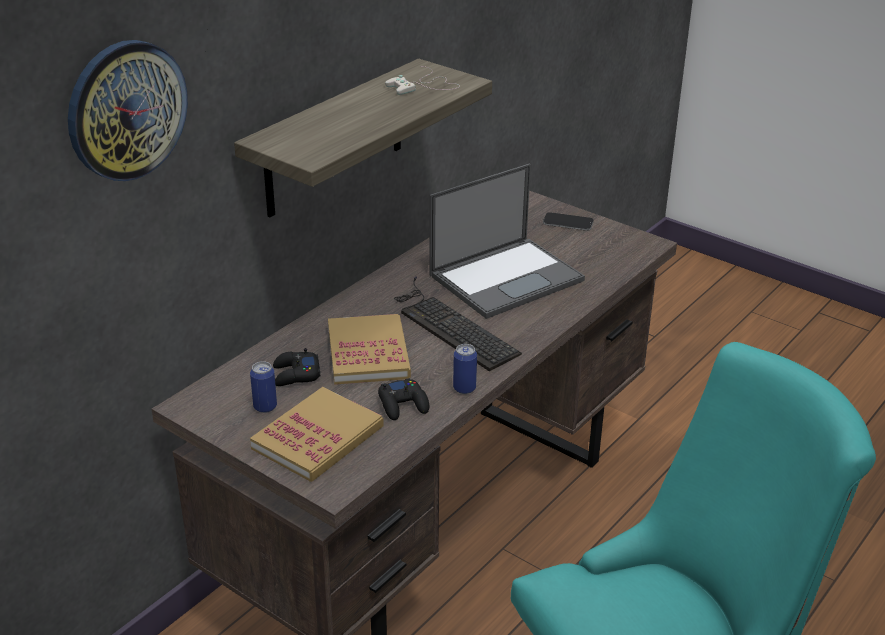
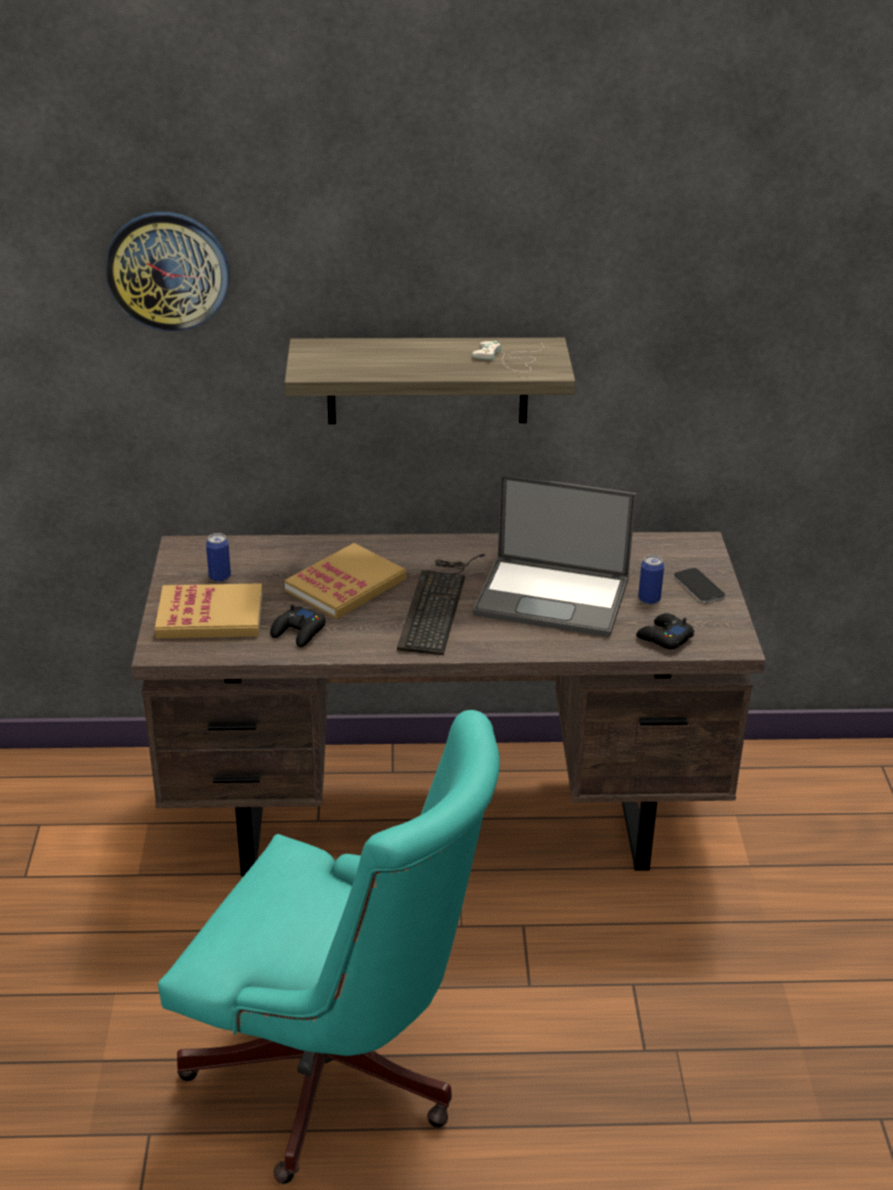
camera: 50 degrees right, 0 degrees up
black game controller [273,348,321,386] -> black game controller moved to [636,613,694,650]
can [453,344,477,394] -> can moved to [638,555,664,604]

